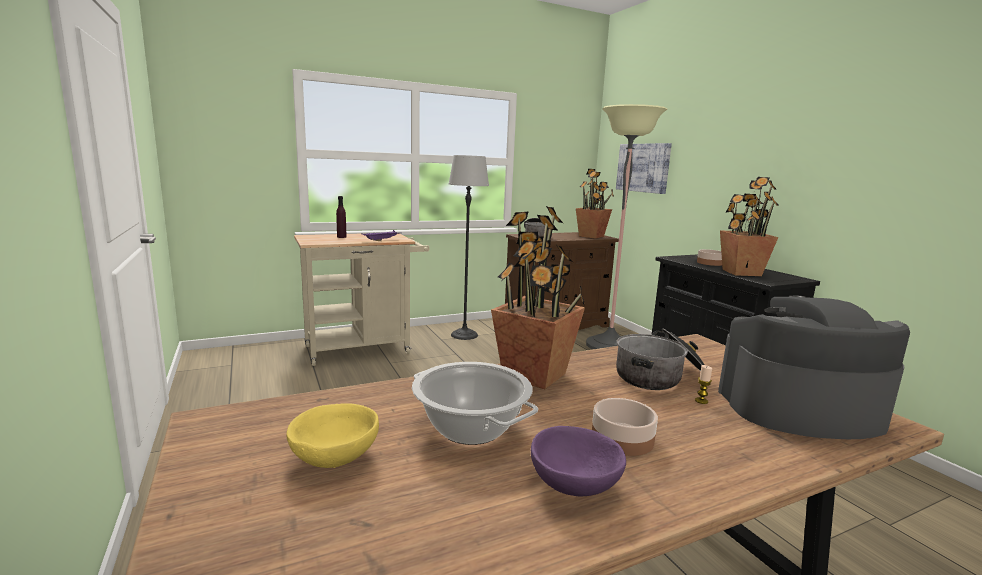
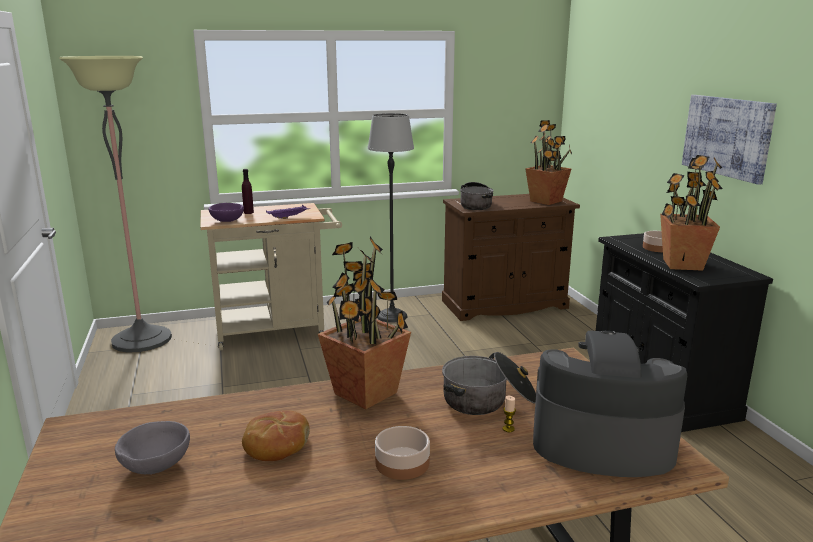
camera: 10 degrees right, 5 degrees up
yellow bowl [286,403,379,468] -> grey bowl [115,421,190,475]
cooking pot [412,362,538,445] -> bread [242,410,310,461]
purple bowl [531,426,626,496] -> purple bowl moved to [209,203,244,222]
floor lamp [586,104,668,350] -> floor lamp moved to [59,56,172,353]
picture [616,143,672,194] -> picture moved to [682,95,777,185]

